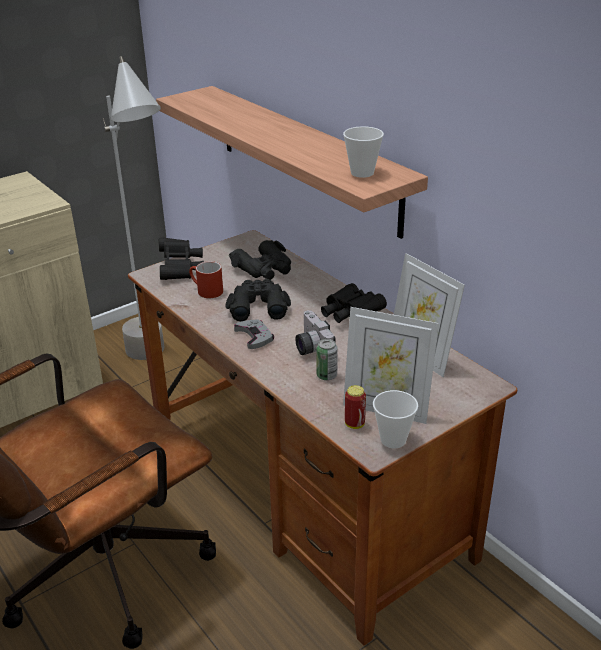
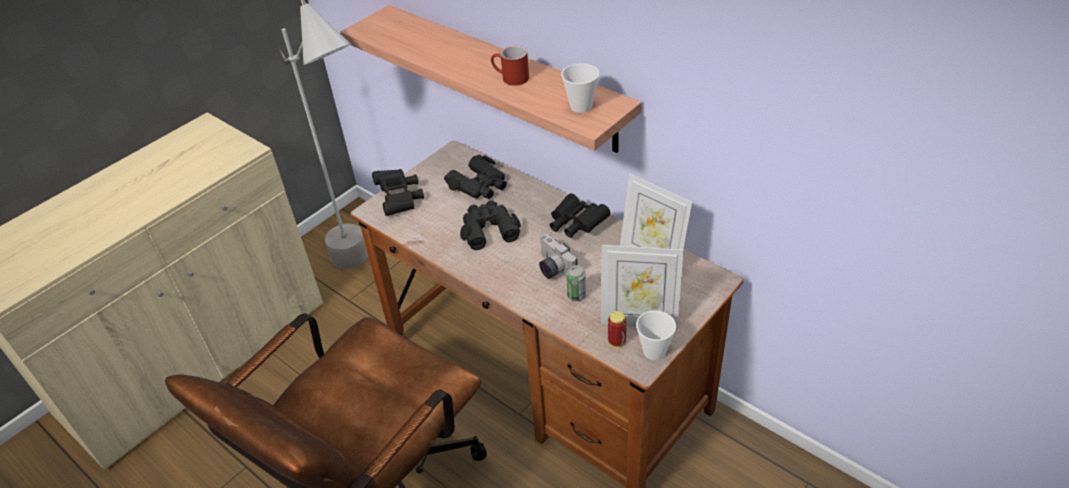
camera: 10 degrees left, 10 degrees up
red mug [189,261,223,298] -> red mug moved to [491,46,529,86]
grey game controller [234,319,274,349] -> none

